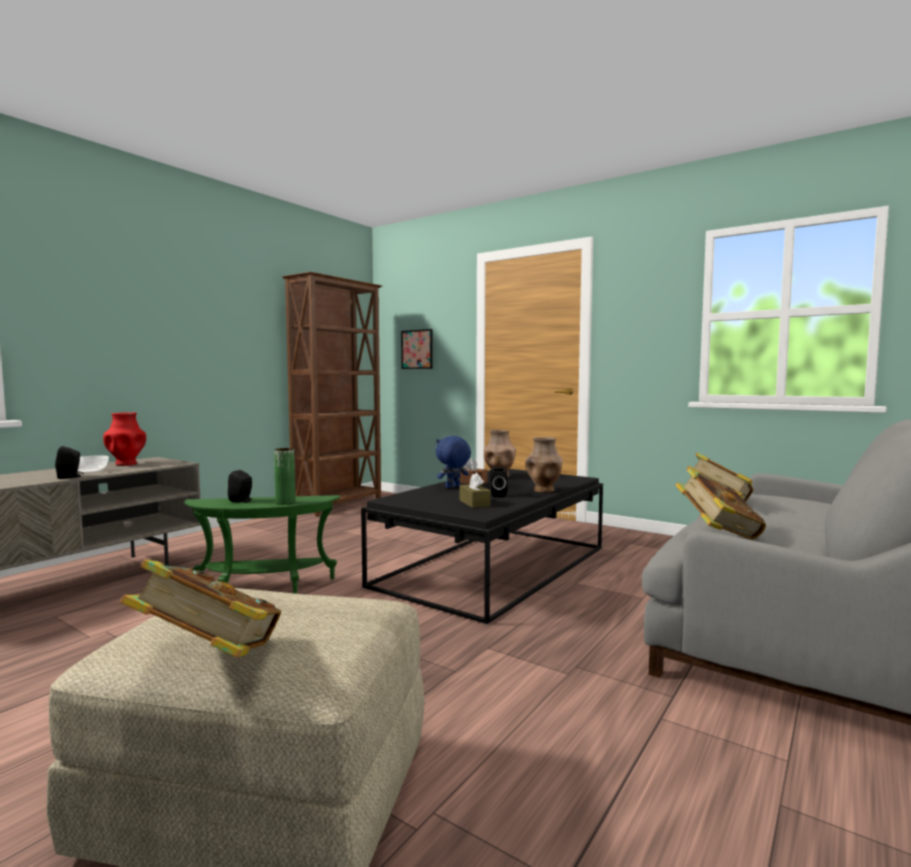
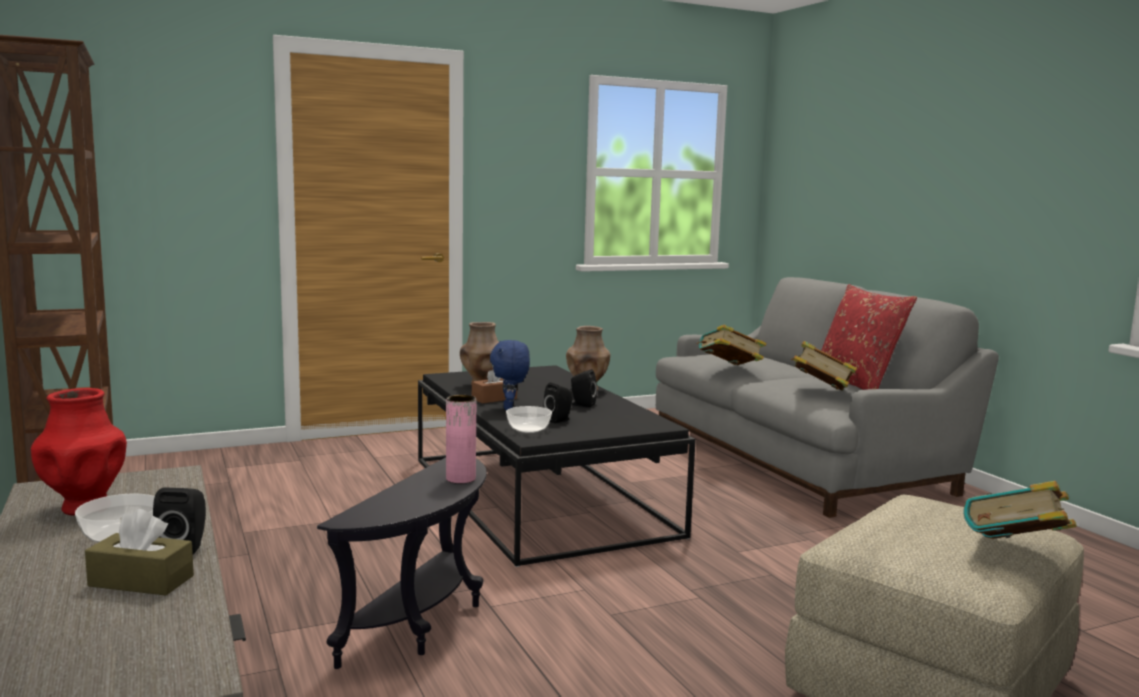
camera: 60 degrees left, 5 degrees up
green side table [184,495,340,594] -> black side table [317,457,487,669]
black speaker [228,470,252,503] -> black speaker moved to [543,383,573,424]
green vase [274,448,296,505] -> pink vase [446,395,476,484]
picture [401,329,433,369] -> none
brown tissue box [460,473,491,508] -> brown tissue box moved to [85,509,194,595]
none -> bowl [506,406,552,433]
none -> red pillow [821,284,917,390]

